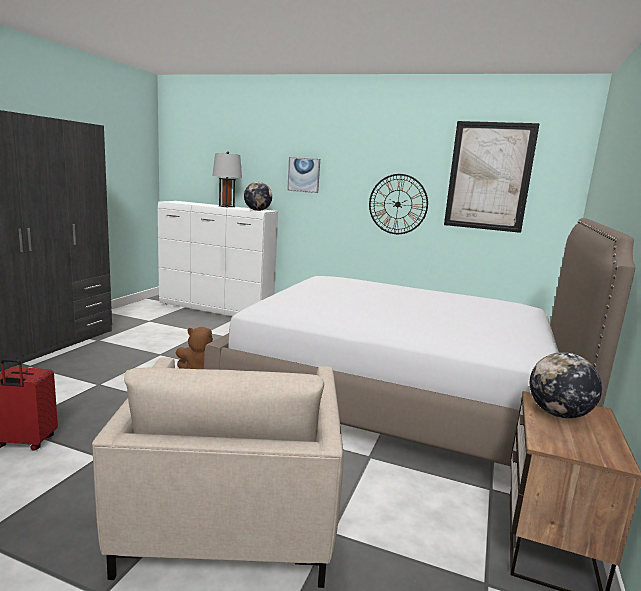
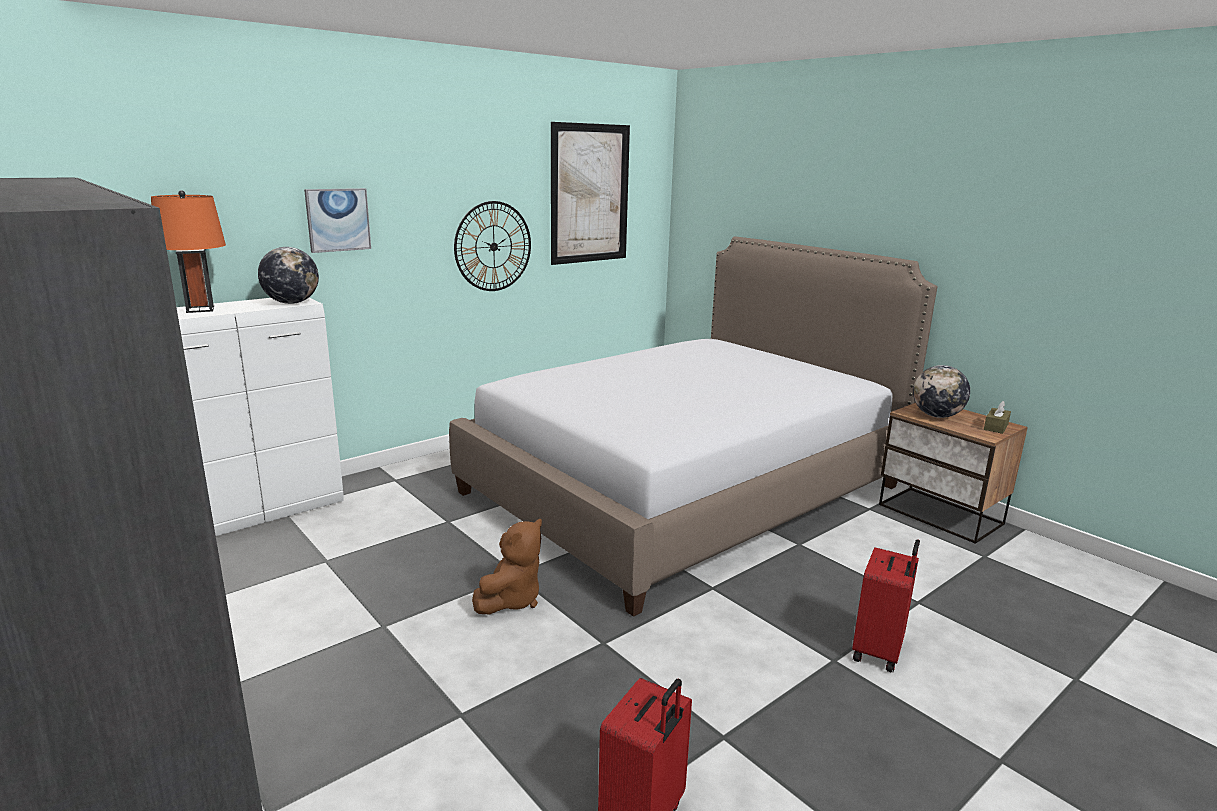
camera: 60 degrees left, 5 degrees up
beige armchair [92,357,344,588] -> red suitcase [852,539,920,672]
grey table lamp [212,151,242,207] -> orange table lamp [151,190,226,313]
none -> brown tissue box [984,401,1011,434]

